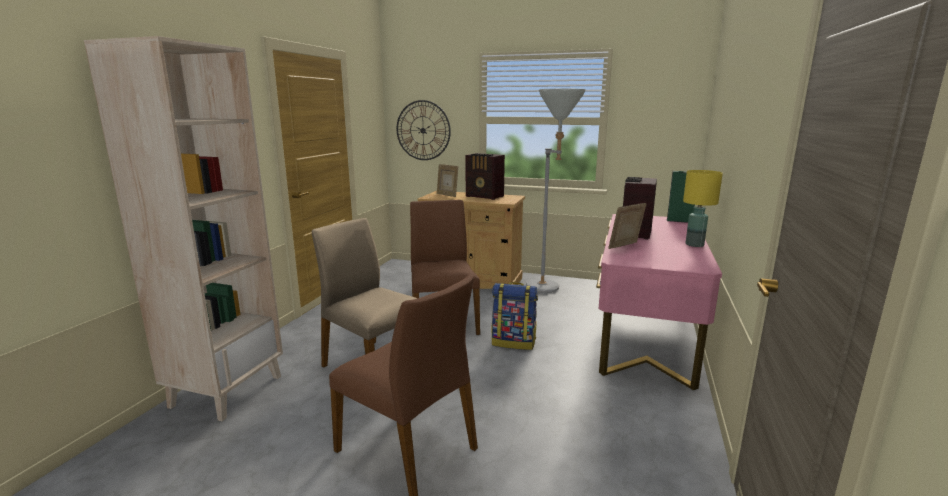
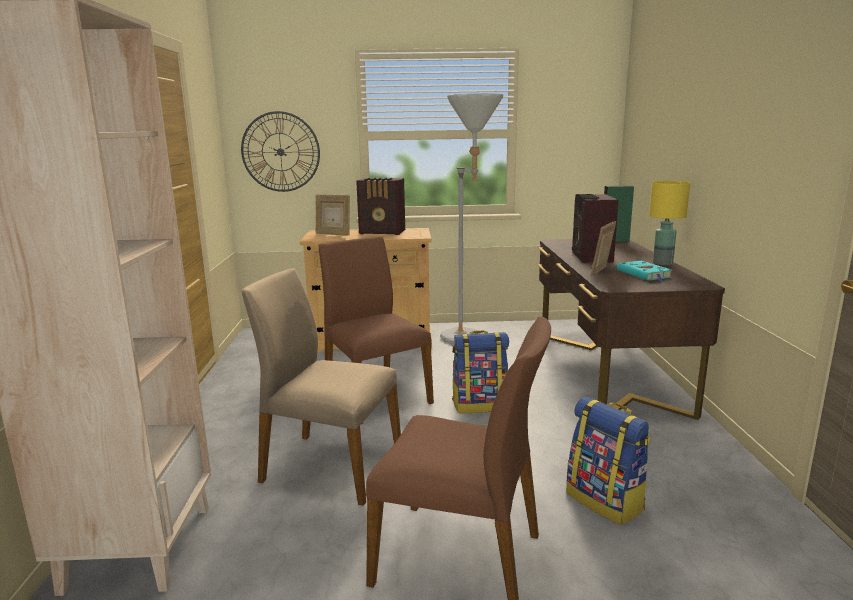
camera: 20 degrees left, 0 degrees up
pink desk [596,214,722,390] -> brown desk [538,239,725,420]
none -> backpack [566,397,651,525]
none -> turquoise book [617,261,673,282]

